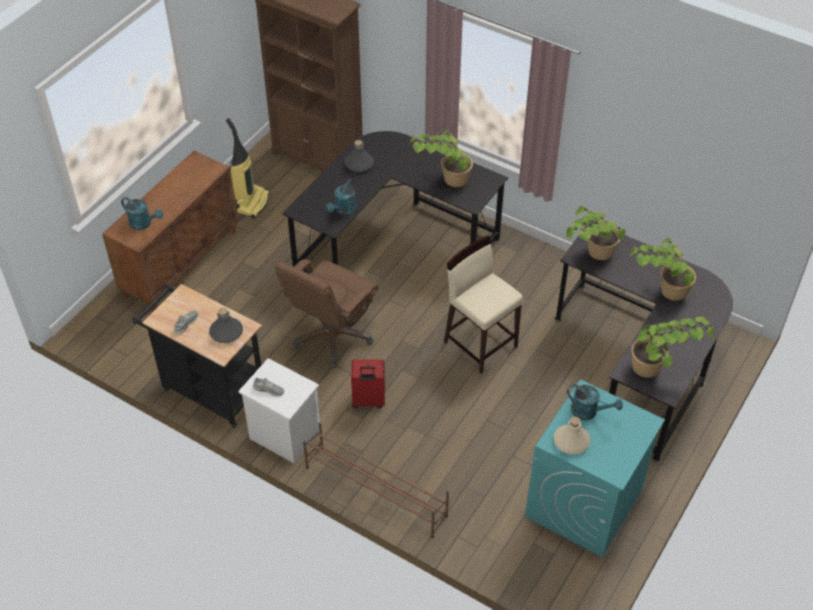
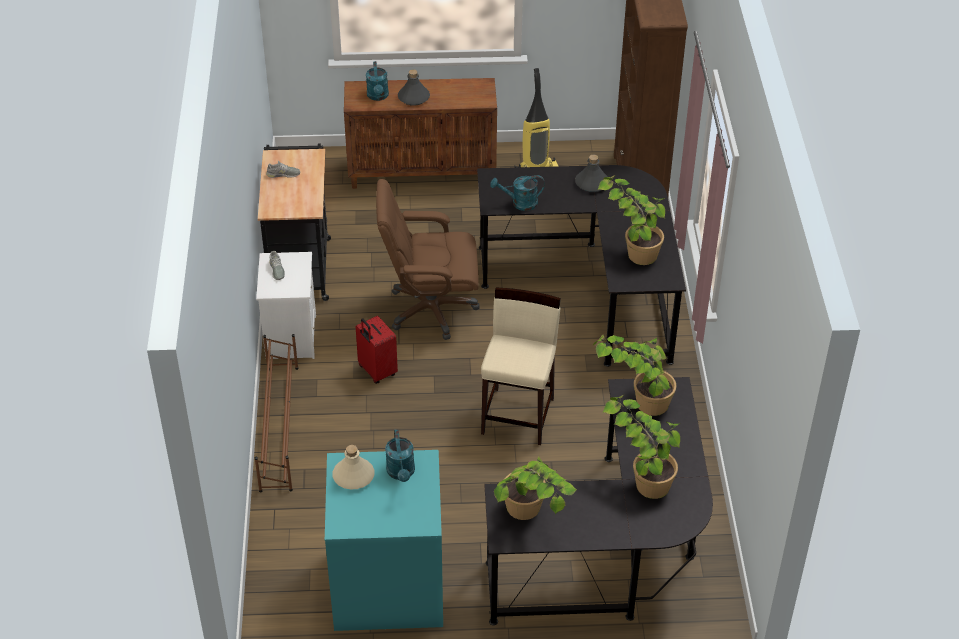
camera: 55 degrees right, 5 degrees down
grey bottle [209,308,243,343] -> grey bottle moved to [398,69,430,106]

